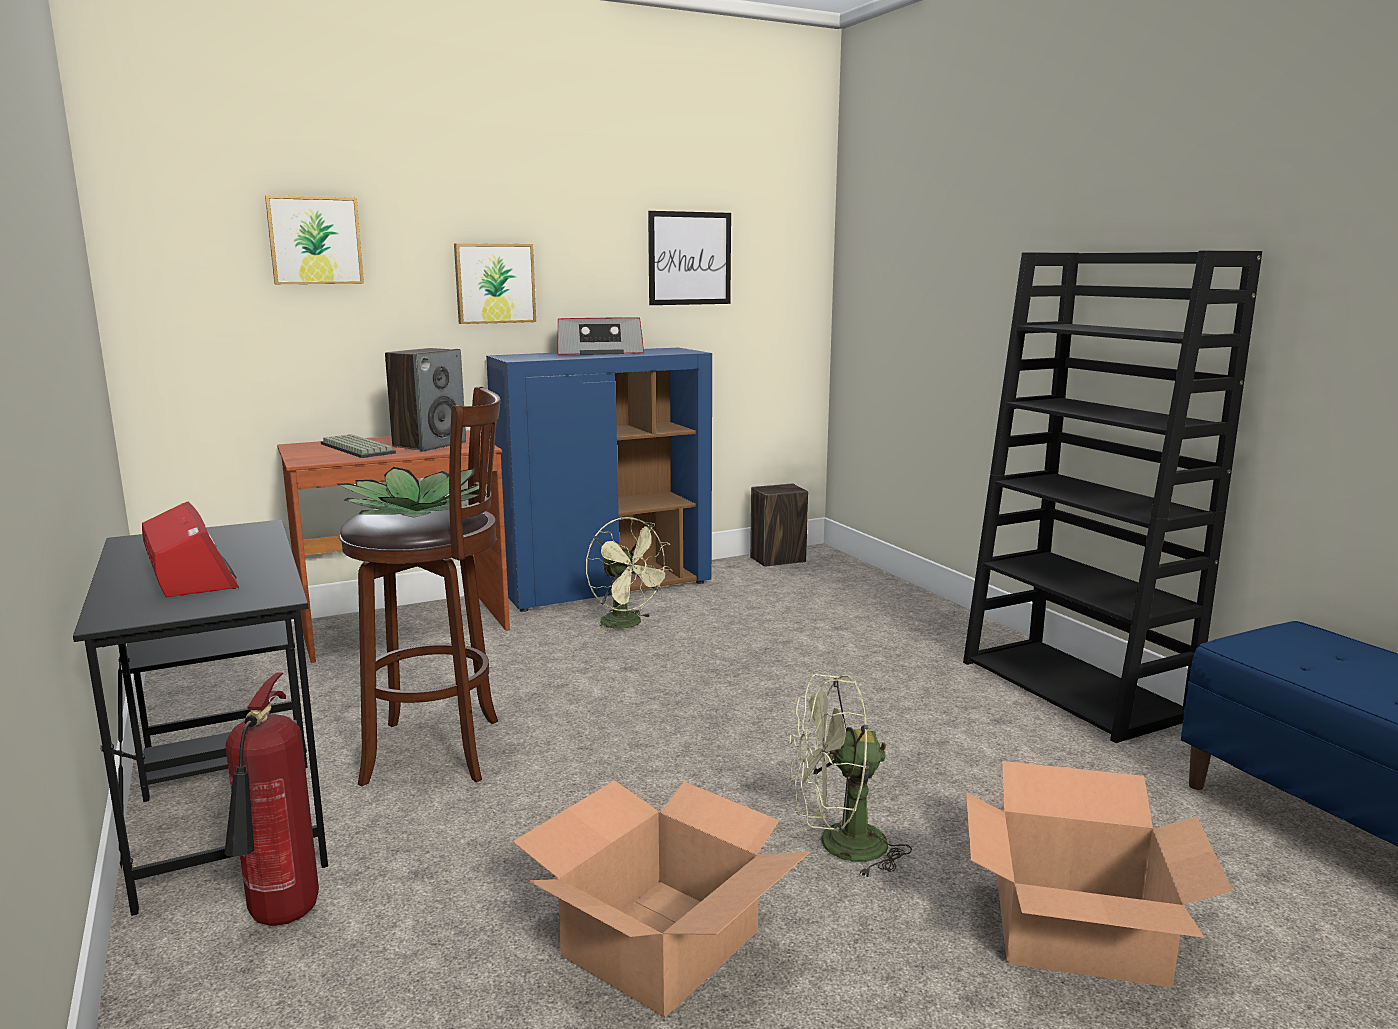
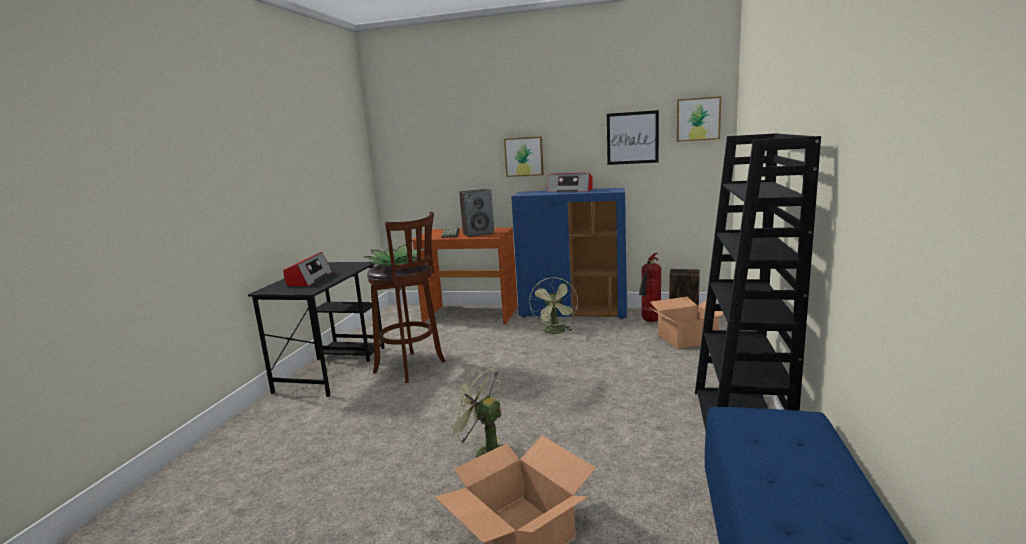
camera: 40 degrees right, 0 degrees up
fire extinguisher [224,672,319,926] -> fire extinguisher moved to [639,253,661,322]
picture [265,195,364,284] -> picture moved to [677,96,721,142]
cardboard box [513,780,810,1018] -> cardboard box moved to [648,297,724,349]

